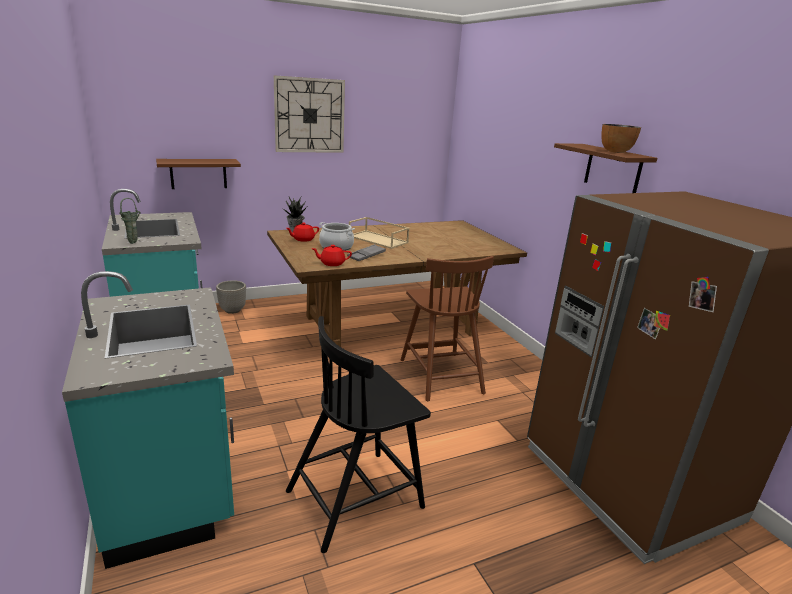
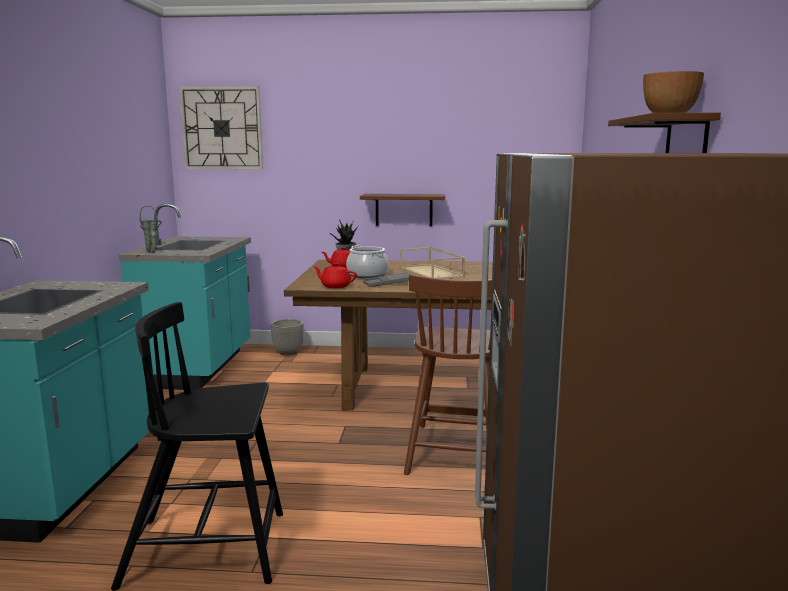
camera: 30 degrees right, 10 degrees down
brown shelf [156,159,241,189] -> brown shelf moved to [360,194,445,226]
wall clock [274,75,345,153] -> wall clock moved to [179,86,263,169]

